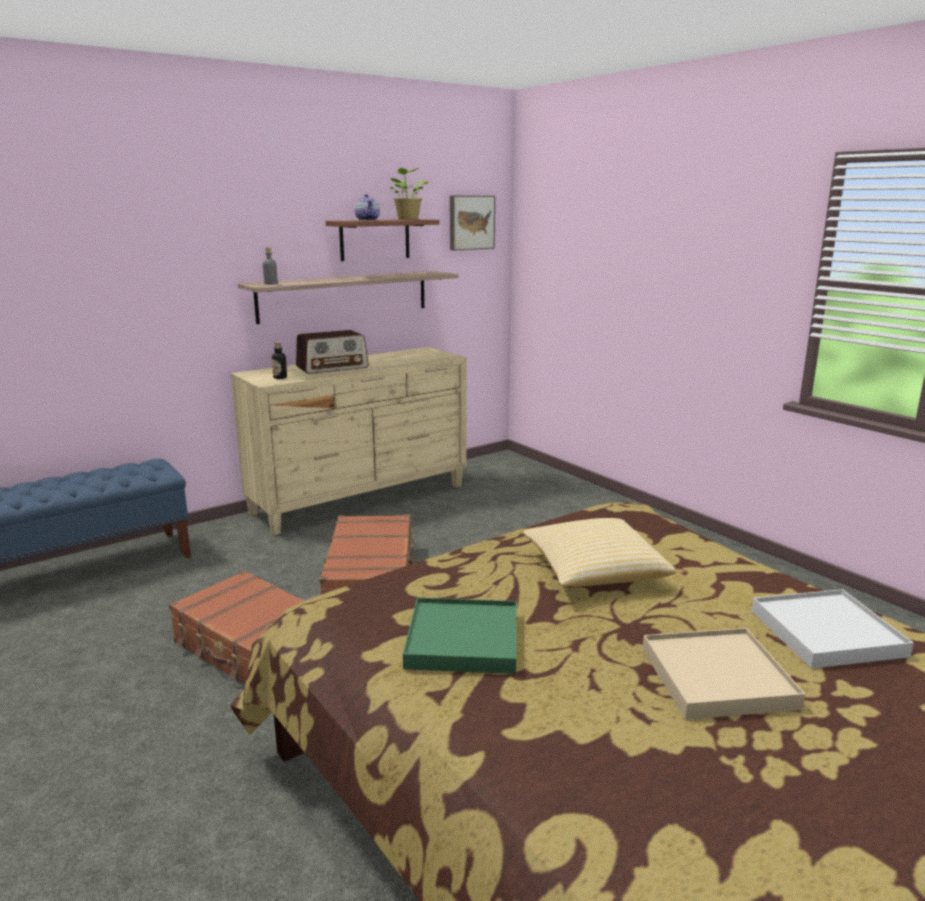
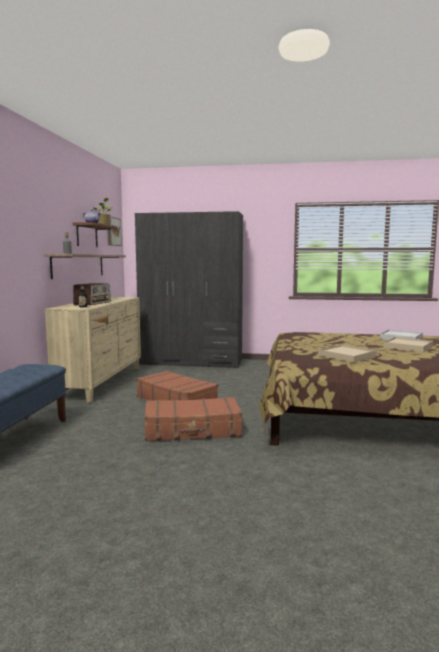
camera: 45 degrees left, 10 degrees down
green tray [403,598,517,674] -> beige tray [318,344,377,363]
pillow [523,518,676,587] -> none
none -> grey wardrobe [135,211,243,368]

